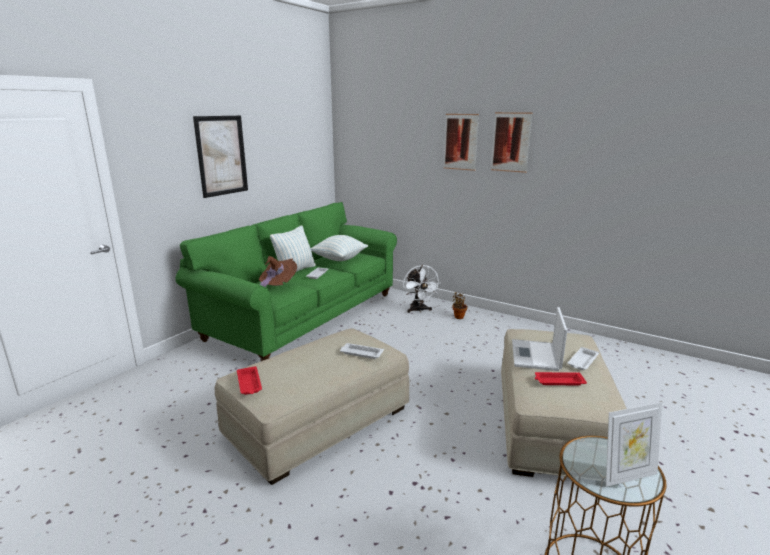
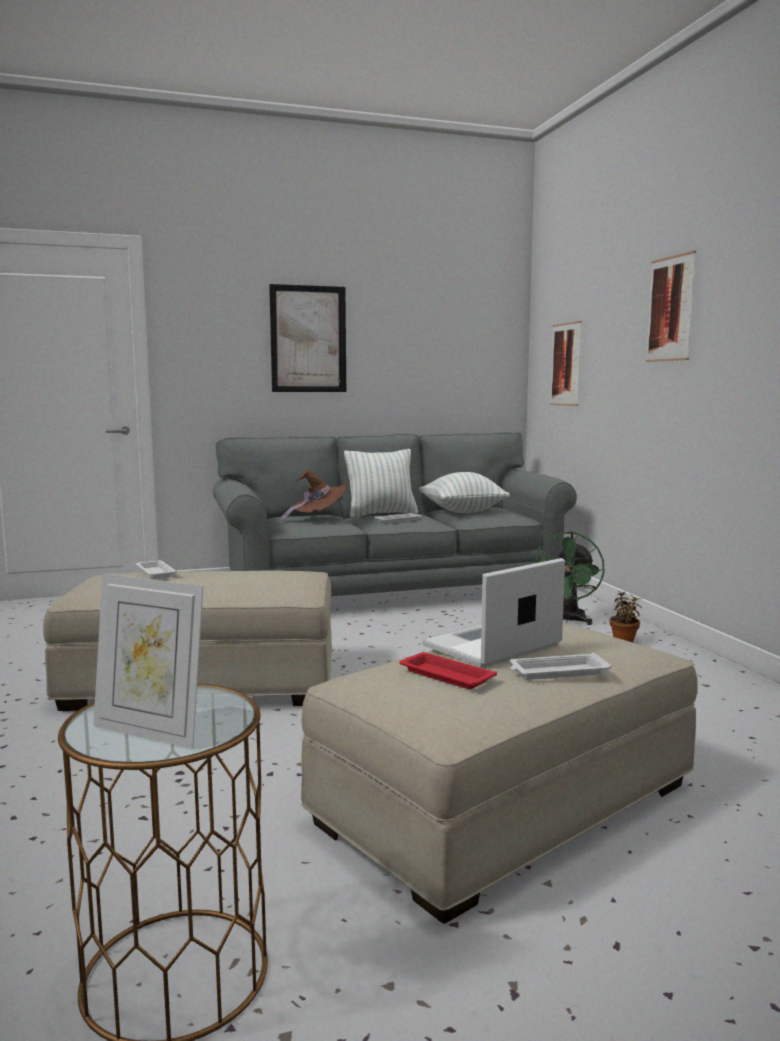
camera: 40 degrees right, 10 degrees down
green sofa [175,202,397,361] -> grey sofa [213,432,577,596]
red tray [237,366,262,395] -> none
white tray [340,343,384,359] -> white tray moved to [136,560,177,579]
white fan [403,265,441,313] -> green fan [535,532,605,625]
picture [491,112,532,173] -> picture moved to [550,321,581,406]

